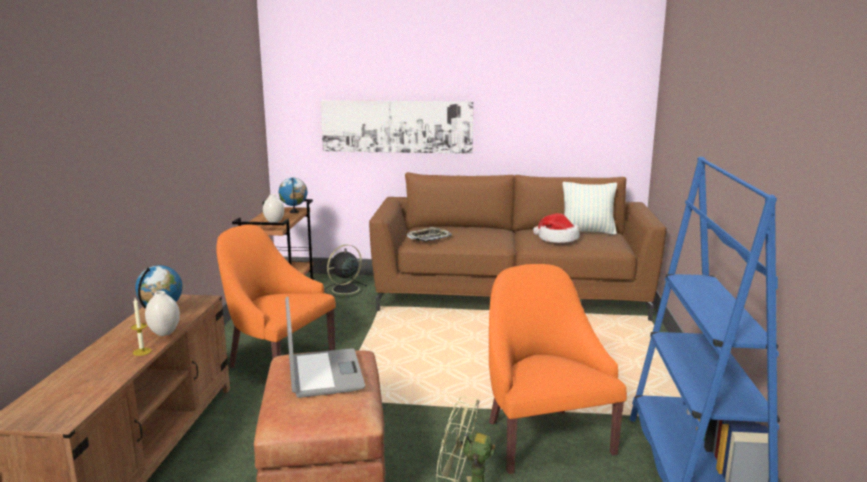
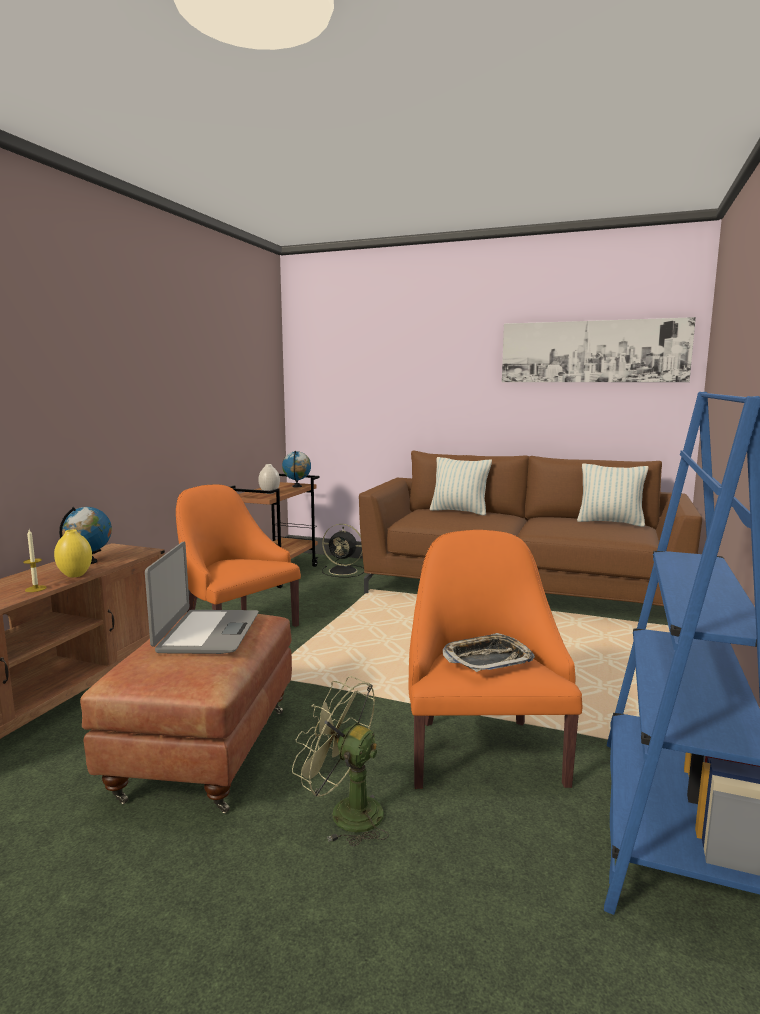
camera: 15 degrees right, 5 degrees down
white vase [145,291,180,336] -> yellow vase [54,529,92,578]
picture [321,100,473,154] -> picture moved to [502,317,696,382]
black fan [325,245,367,297] -> black fan turned 135 degrees counterclockwise [322,524,364,578]
tray [407,227,452,242] -> tray moved to [443,633,535,672]
hat [533,213,580,243] -> none
none -> pillow [430,457,492,516]

